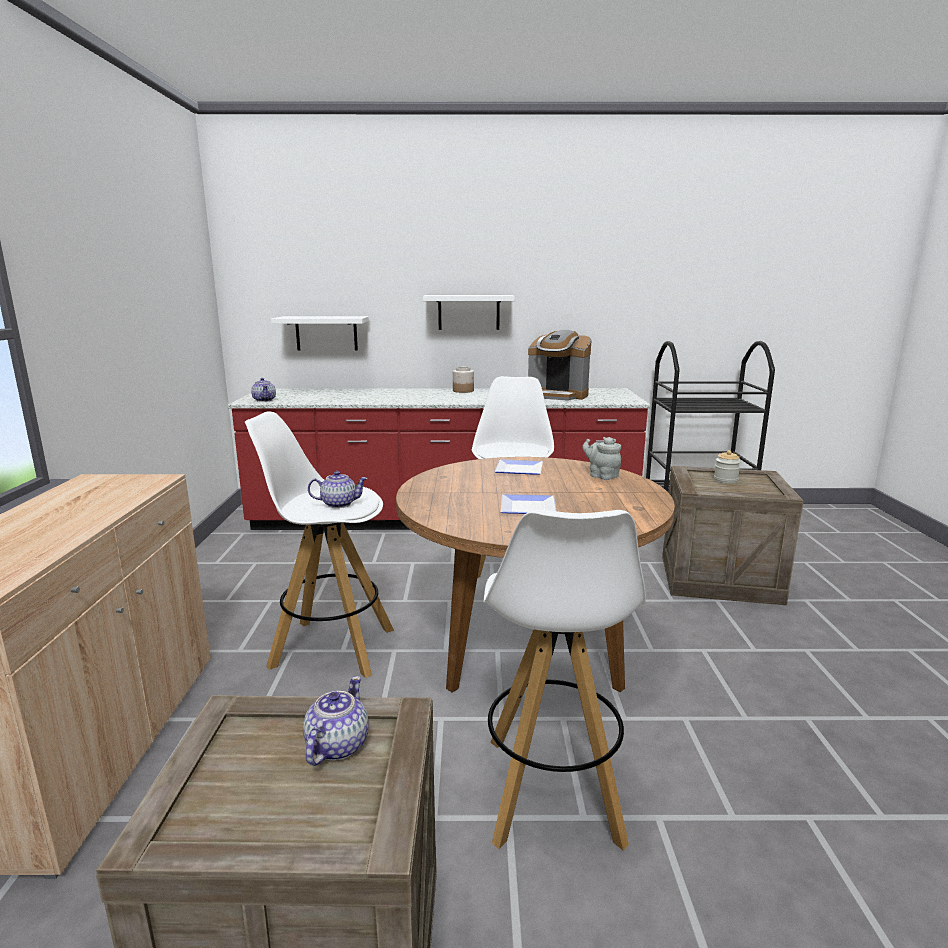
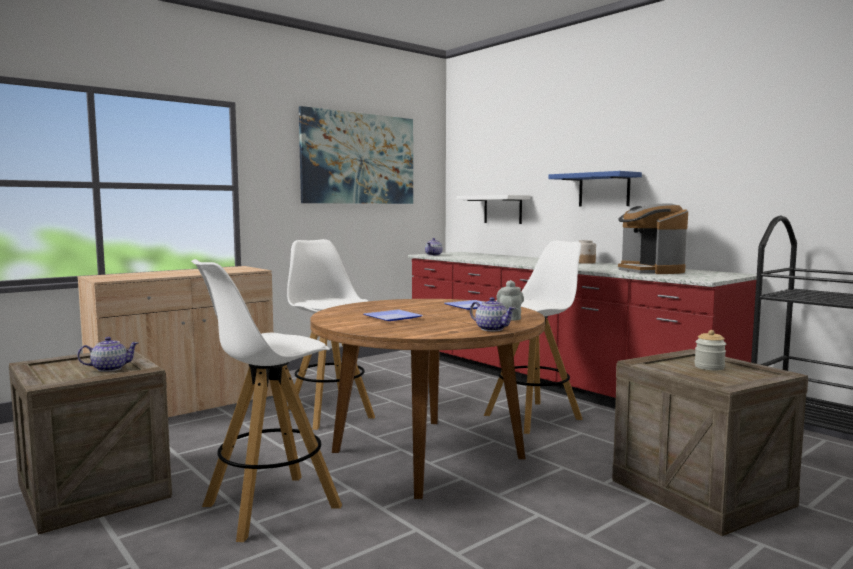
camera: 50 degrees right, 10 degrees down
teapot [308,471,368,508] -> teapot moved to [470,297,515,331]
white shelf [423,295,515,330] -> blue shelf [549,171,642,206]
none -> picture [299,106,413,204]

